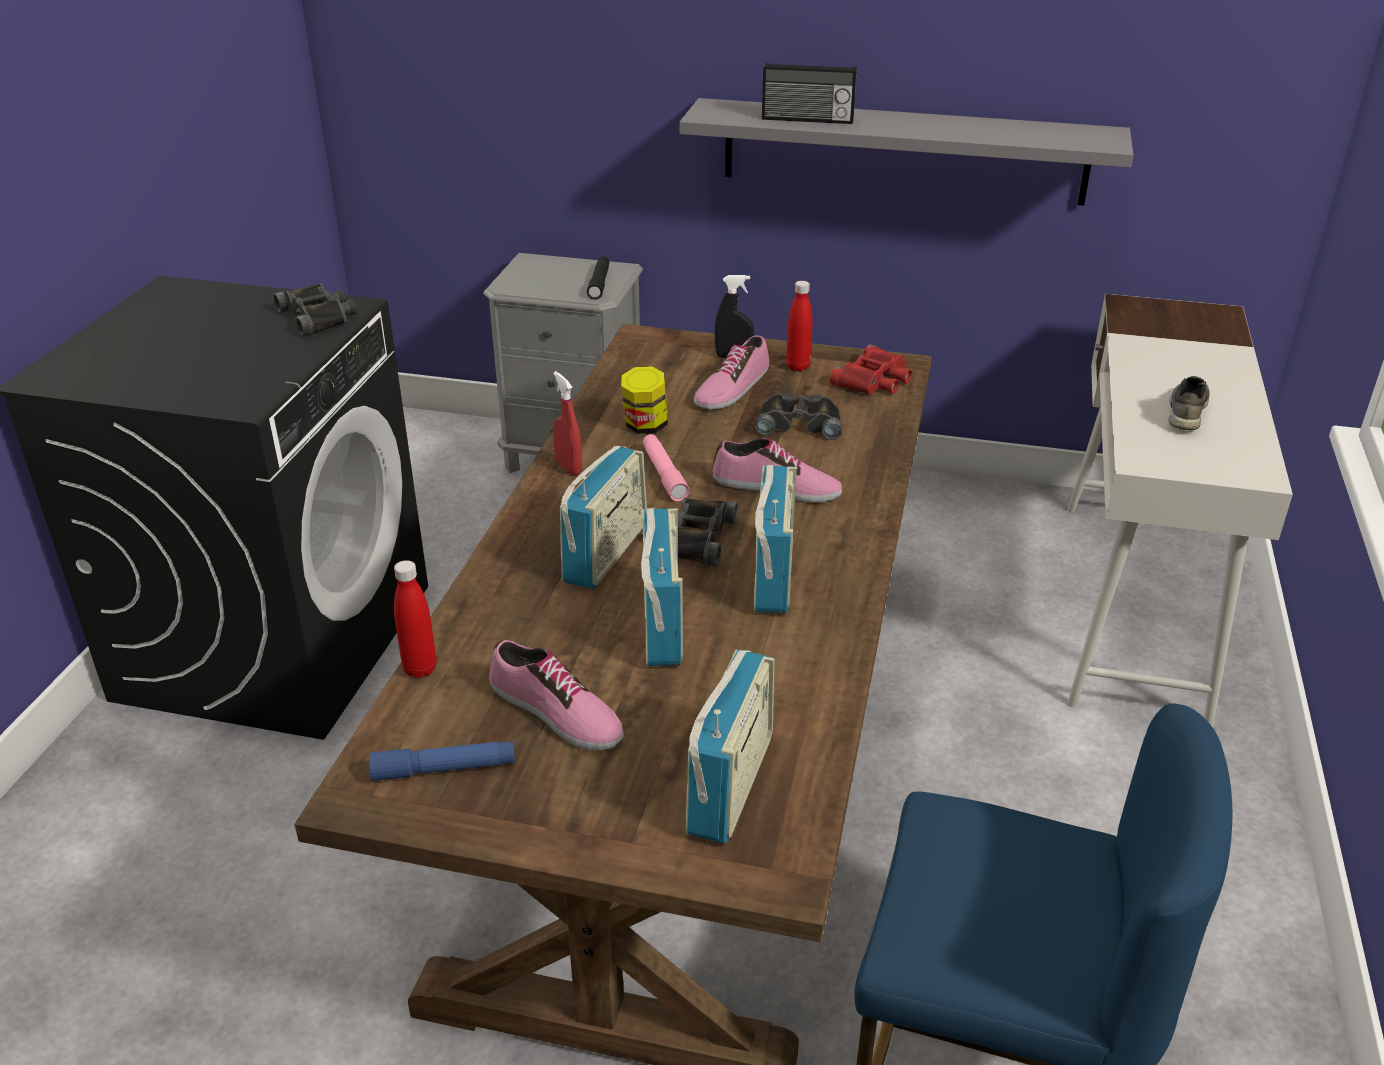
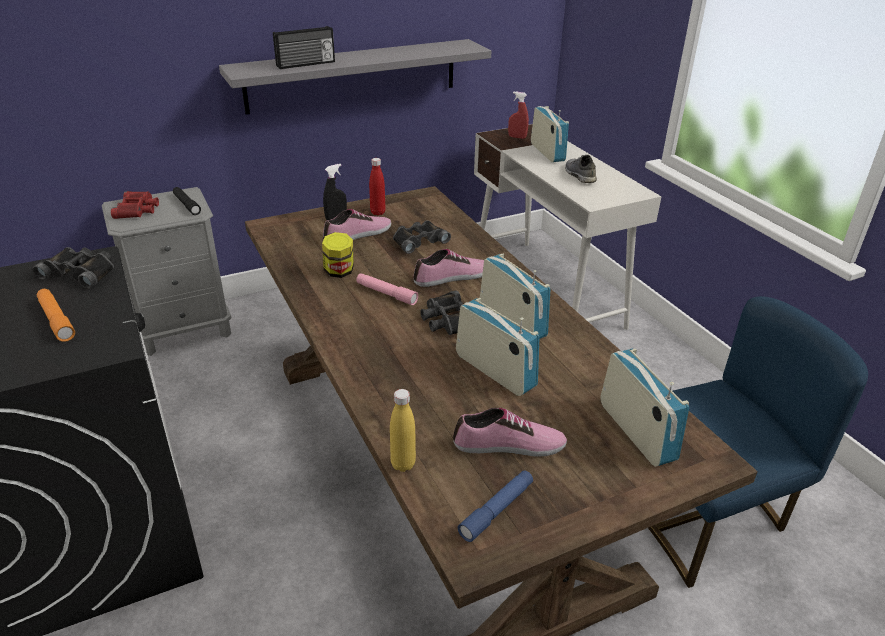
camera: 40 degrees left, 0 degrees up
red bottle [394,560,437,678] -> yellow bottle [390,389,416,472]
red spray bottle [553,371,582,475] -> red spray bottle moved to [508,91,529,139]
radio [560,446,647,589] -> radio moved to [531,106,569,162]
shoe [694,335,769,409] -> shoe turned 120 degrees counterclockwise [323,209,391,240]
red binoculars [830,344,912,395] -> red binoculars moved to [111,191,159,219]
none -> orange flashlight [37,289,75,342]

